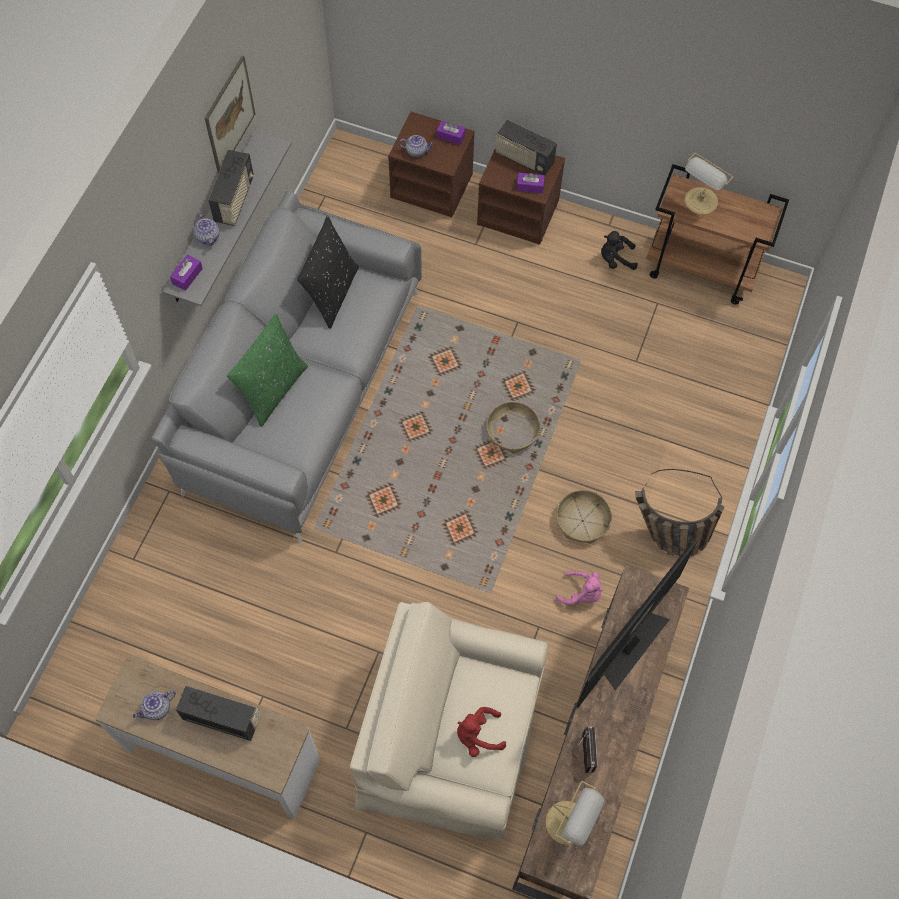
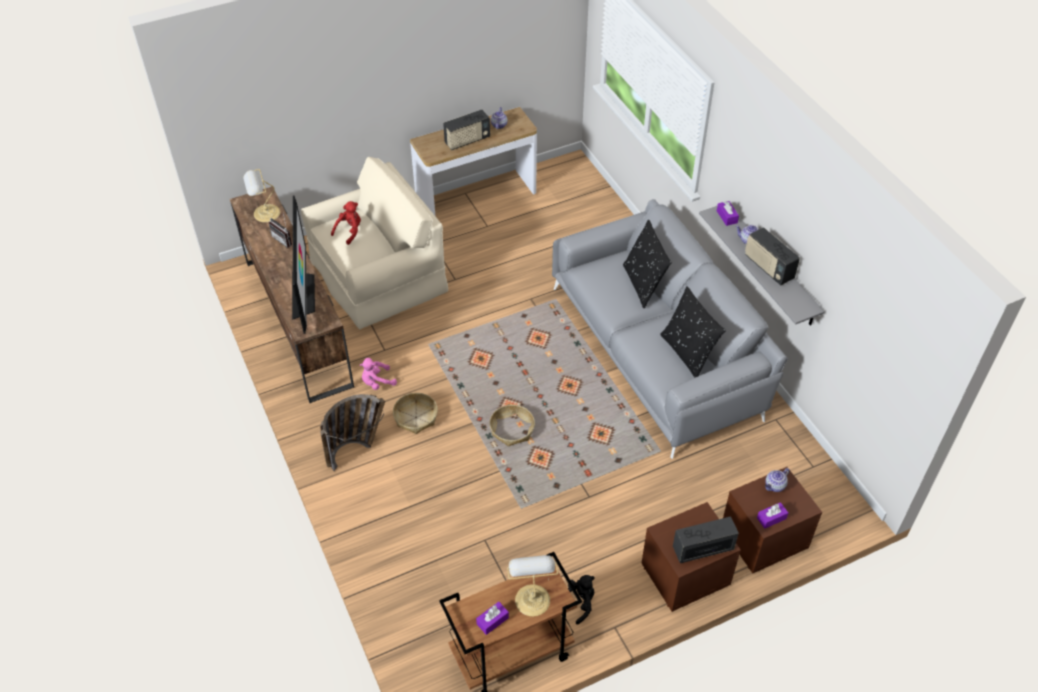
camera: 135 degrees right, 15 degrees down
picture [205,56,255,174] -> none
green pillow [227,313,308,427] -> black pillow [623,220,672,308]
purple tissue box [517,173,545,193] -> purple tissue box moved to [476,602,509,635]

